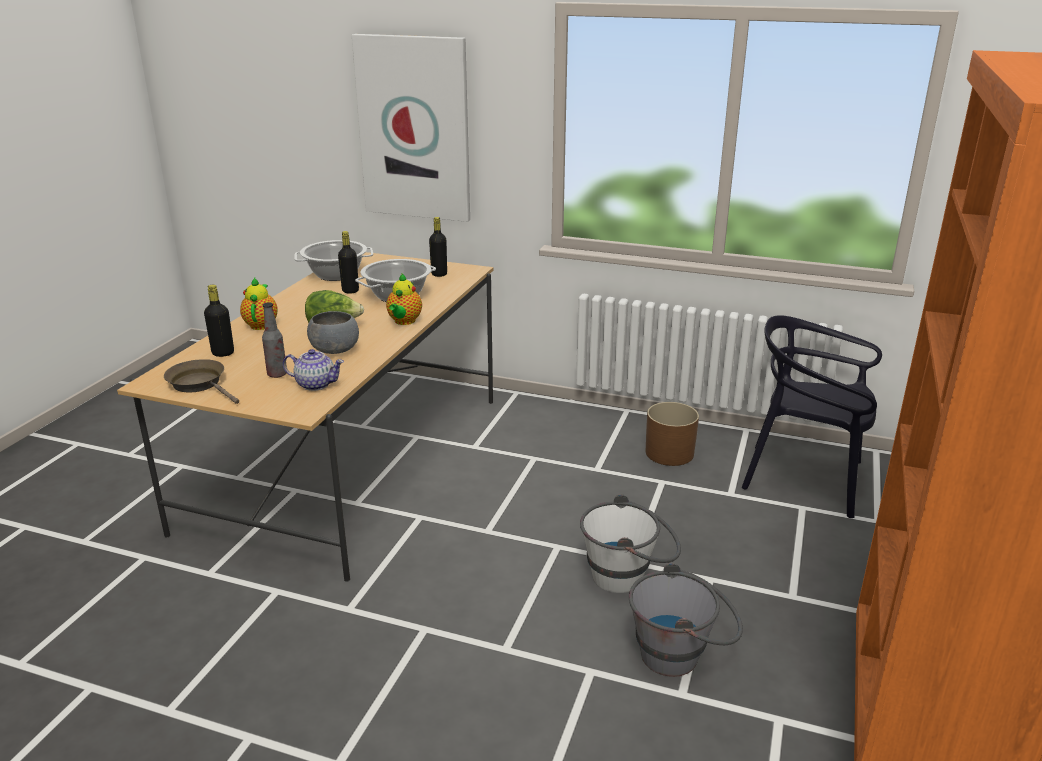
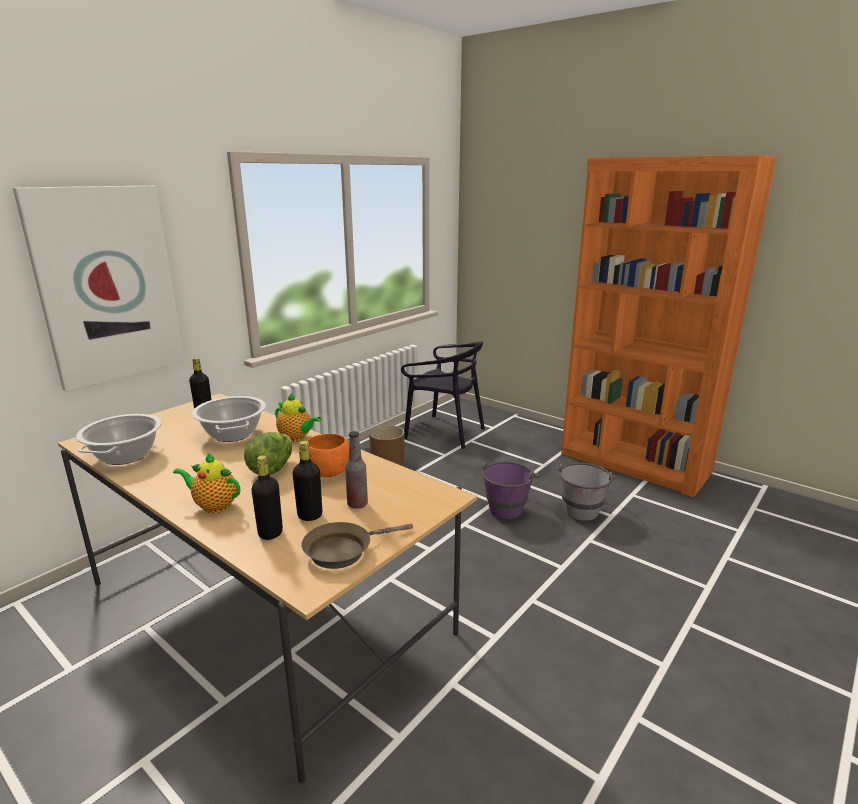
camera: 70 degrees left, 5 degrees down
teapot [283,349,344,391] -> none
grey bowl [307,311,359,354] -> orange bowl [307,434,349,477]
black bottle [338,231,359,294] -> black bottle moved to [292,441,322,521]
white bucket [580,494,681,593] -> purple bucket [482,461,540,519]
black chair [742,315,882,518] -> black chair turned 105 degrees counterclockwise [401,341,485,449]

